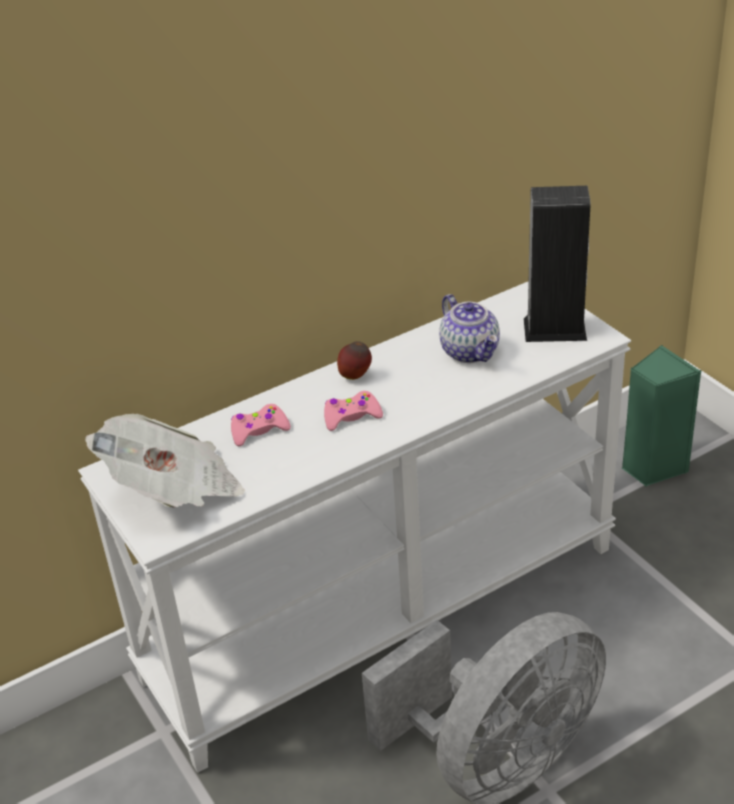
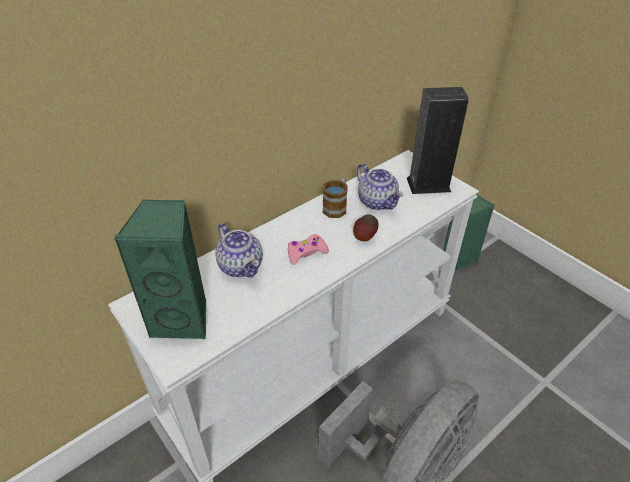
camera: 10 degrees left, 5 degrees up
newspaper [85,414,245,508] -> green speaker [114,199,206,339]
pink game controller [231,404,291,446] -> teapot [215,223,263,278]
apple [337,341,372,380] -> apple moved to [353,214,378,242]
none -> mug [323,178,348,218]

